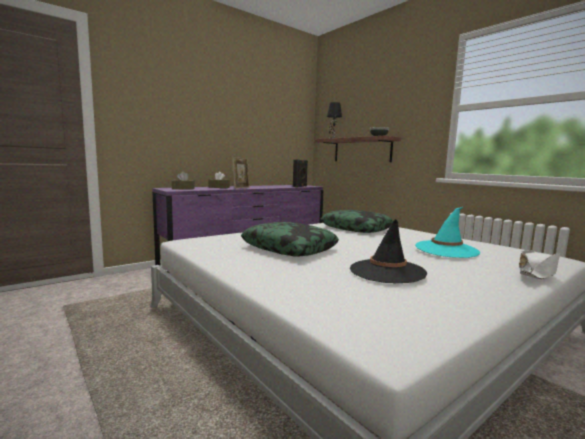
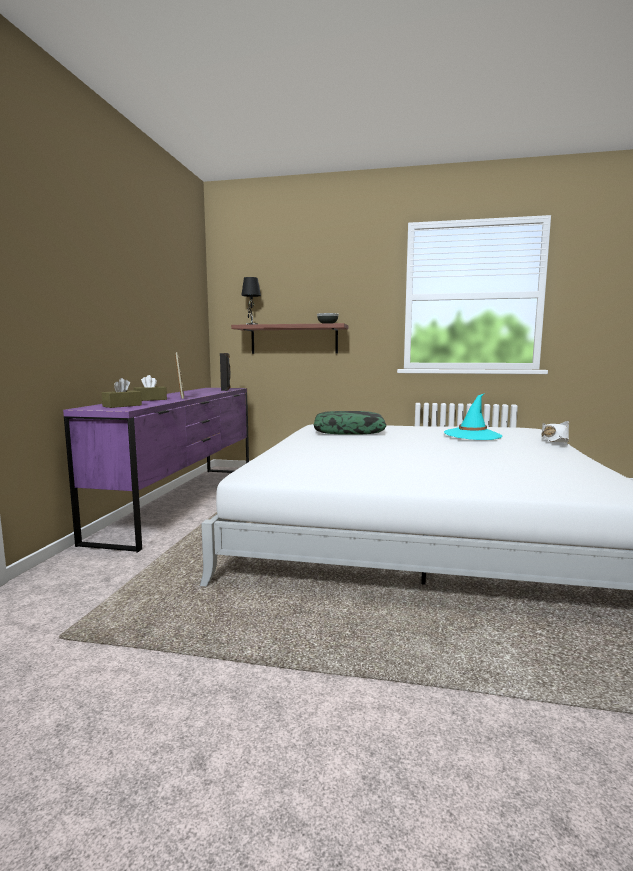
camera: 40 degrees left, 0 degrees up
pillow [241,222,339,257] -> none
black hat [350,219,428,283] -> none

